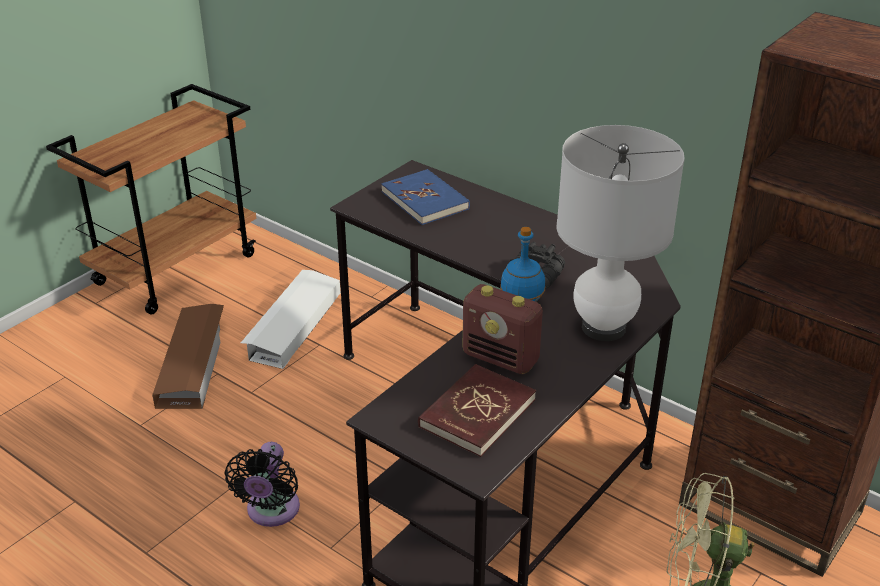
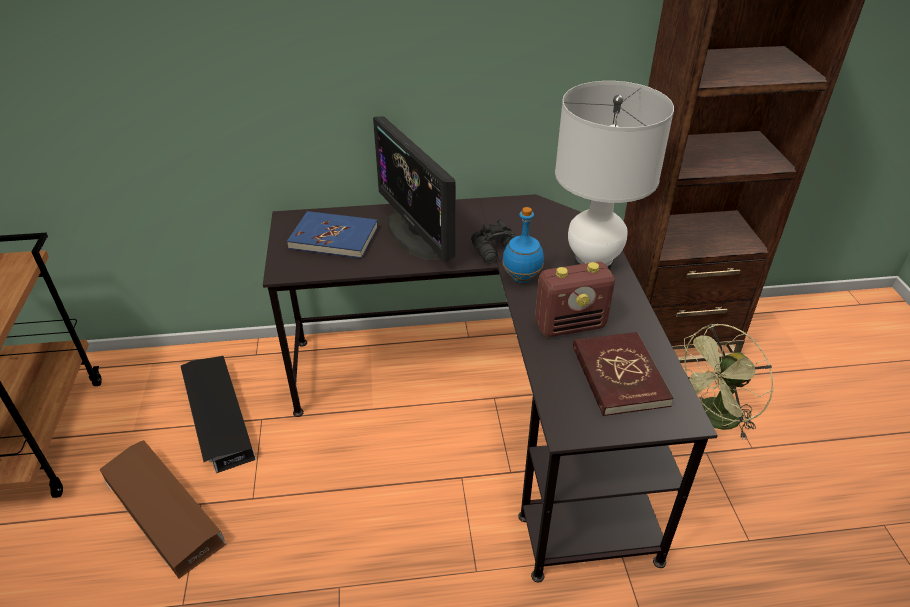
camera: 45 degrees left, 5 degrees up
black fan [225,442,300,527] -> none
white storage box [241,270,340,369] -> black storage box [180,356,256,473]
none -> monitor [373,116,456,262]

